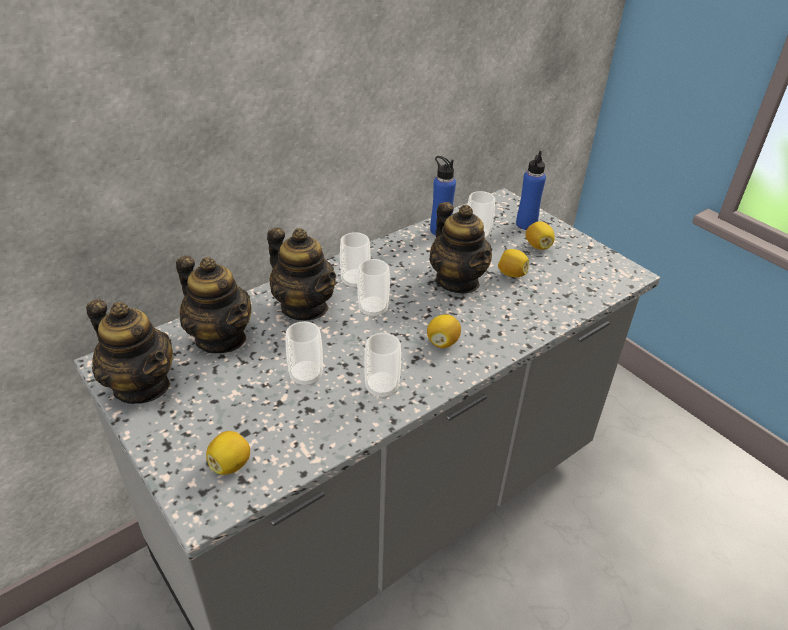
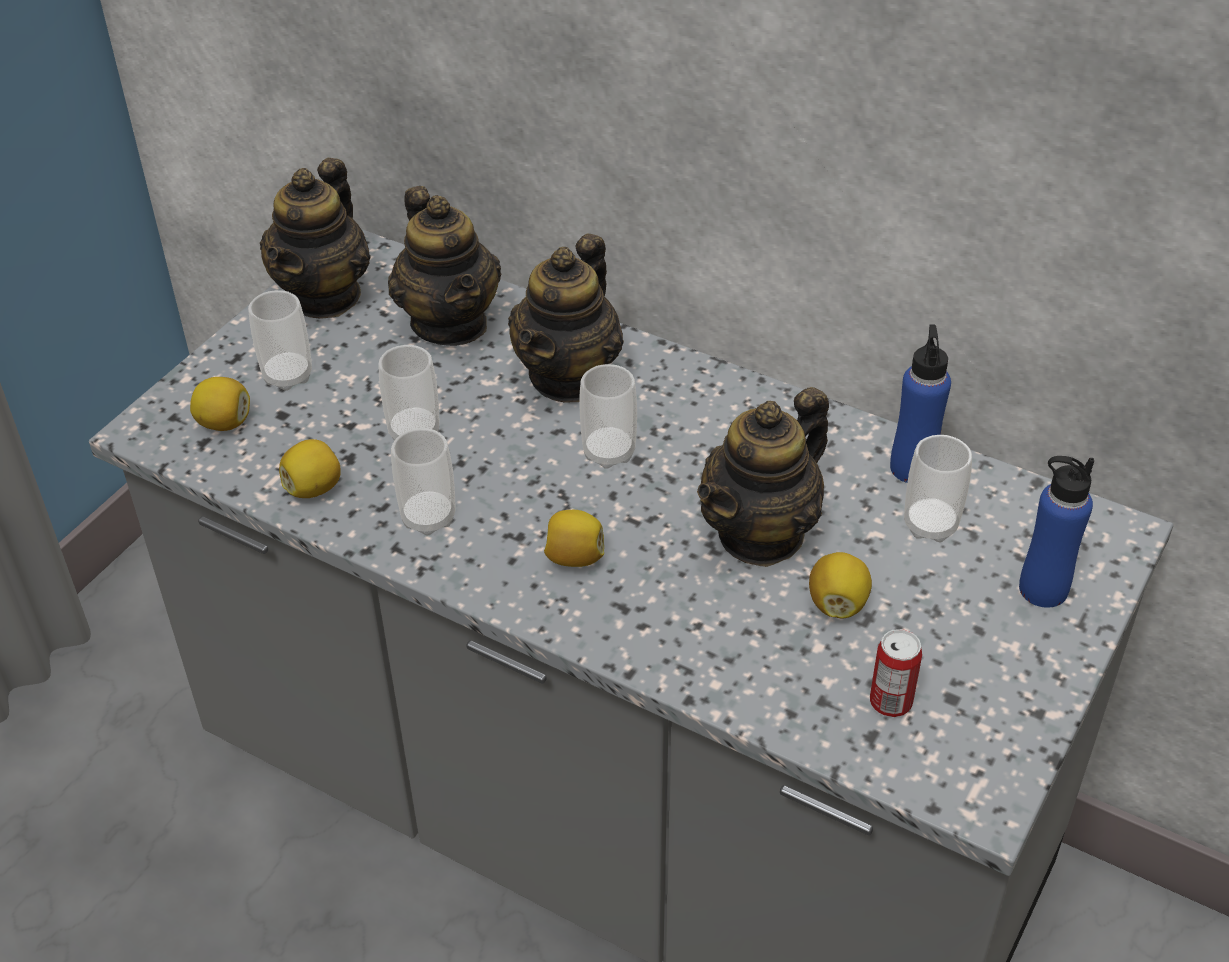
camera: 70 degrees right, 5 degrees up
teapot [176,256,251,353] -> teapot turned 45 degrees counterclockwise [388,186,502,346]
cup [340,232,370,289] -> cup moved to [248,290,312,391]
lemon [525,221,555,250] -> lemon moved to [279,439,341,498]
none -> can [870,629,922,717]

